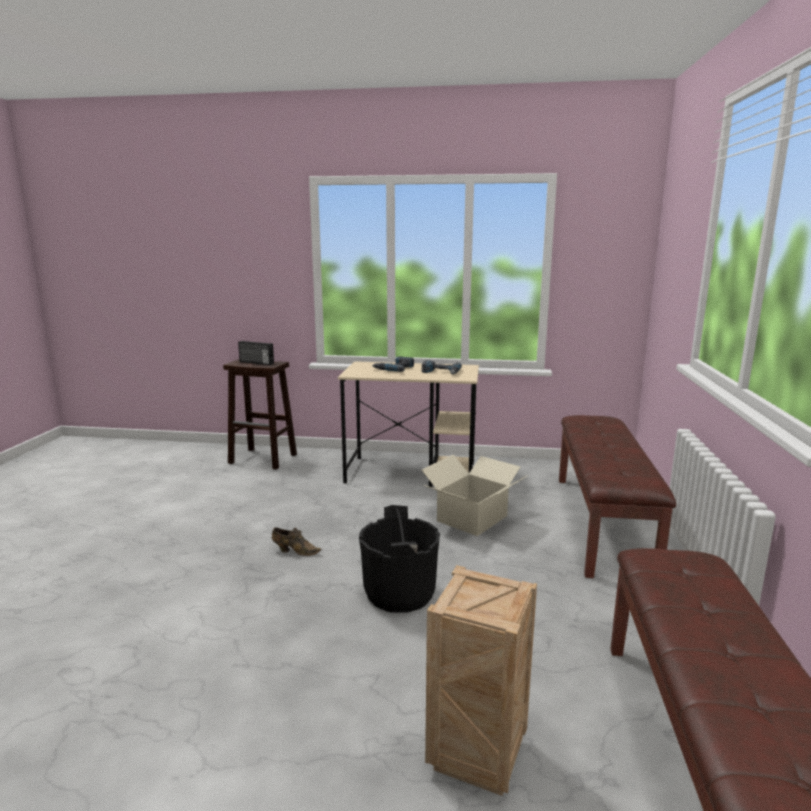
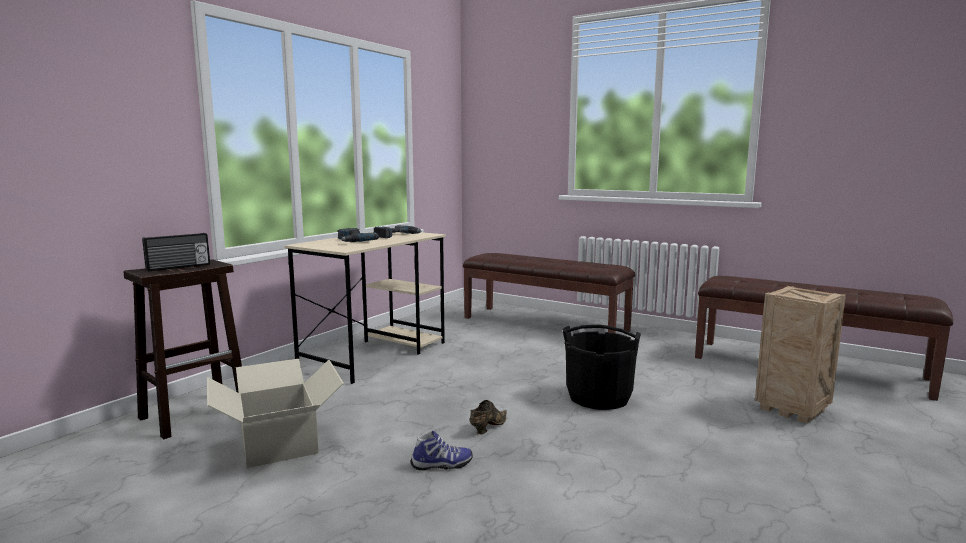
camera: 65 degrees left, 5 degrees down
cardboard box [422,455,528,536] -> cardboard box moved to [207,359,344,468]
none -> shoe [410,431,473,470]

